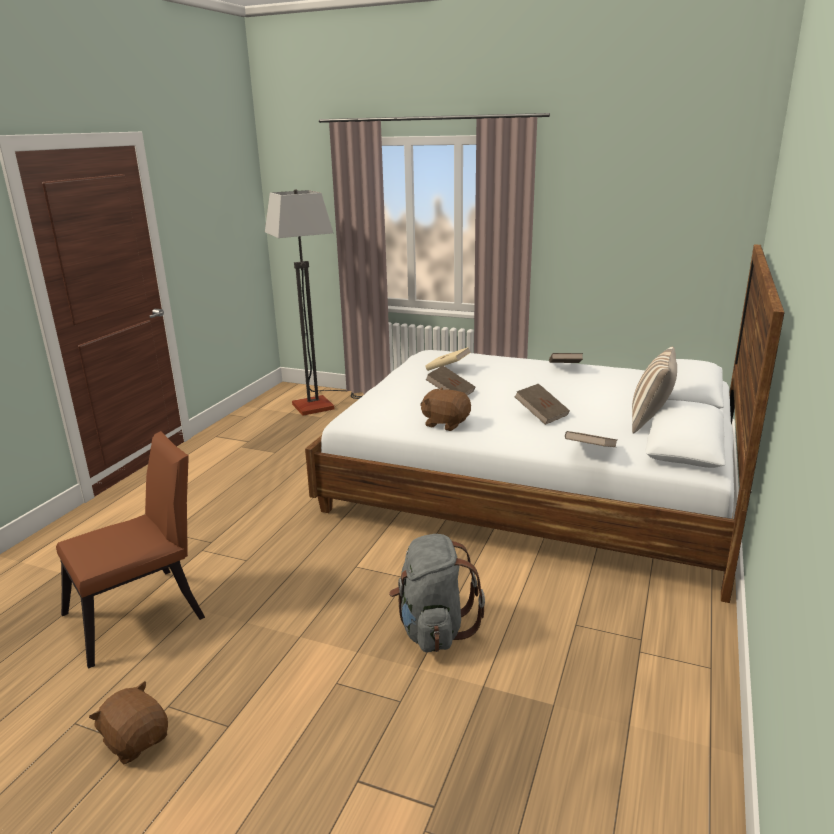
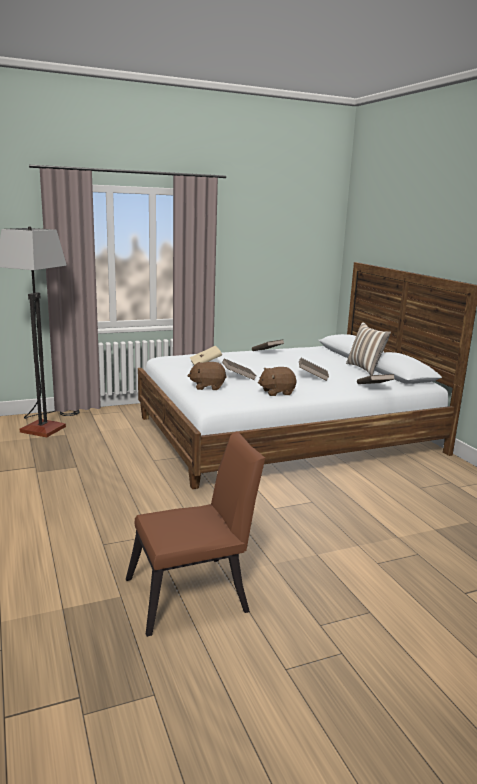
camera: 45 degrees left, 5 degrees down
brown chair [56,431,205,669] -> brown chair turned 60 degrees clockwise [126,432,265,637]
brown plush toy [89,681,168,764] -> brown plush toy moved to [187,362,227,390]
grey backpack [389,534,485,652] -> none

